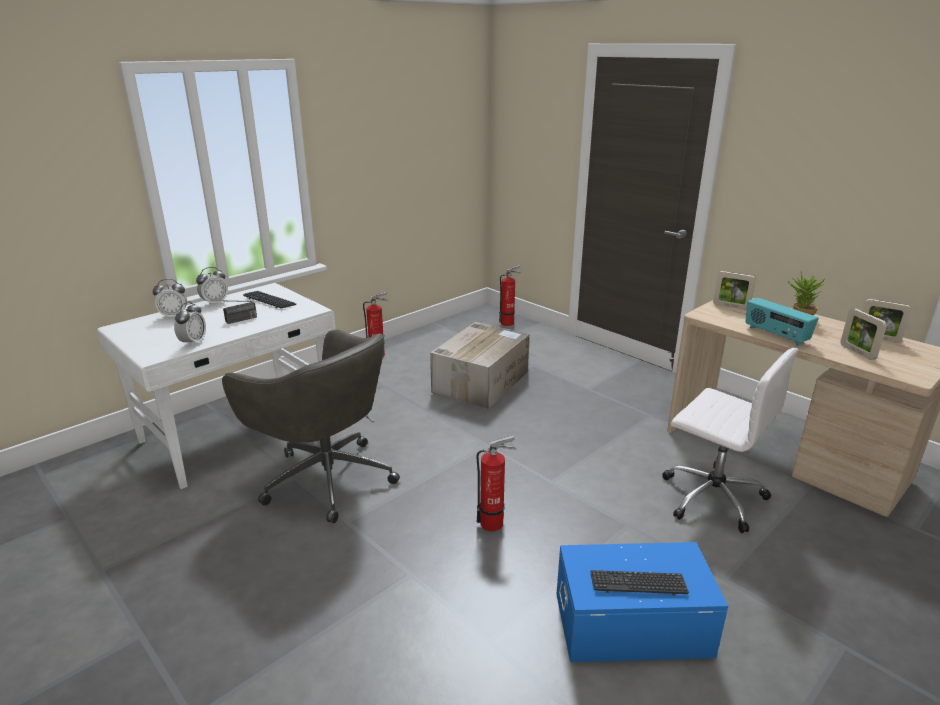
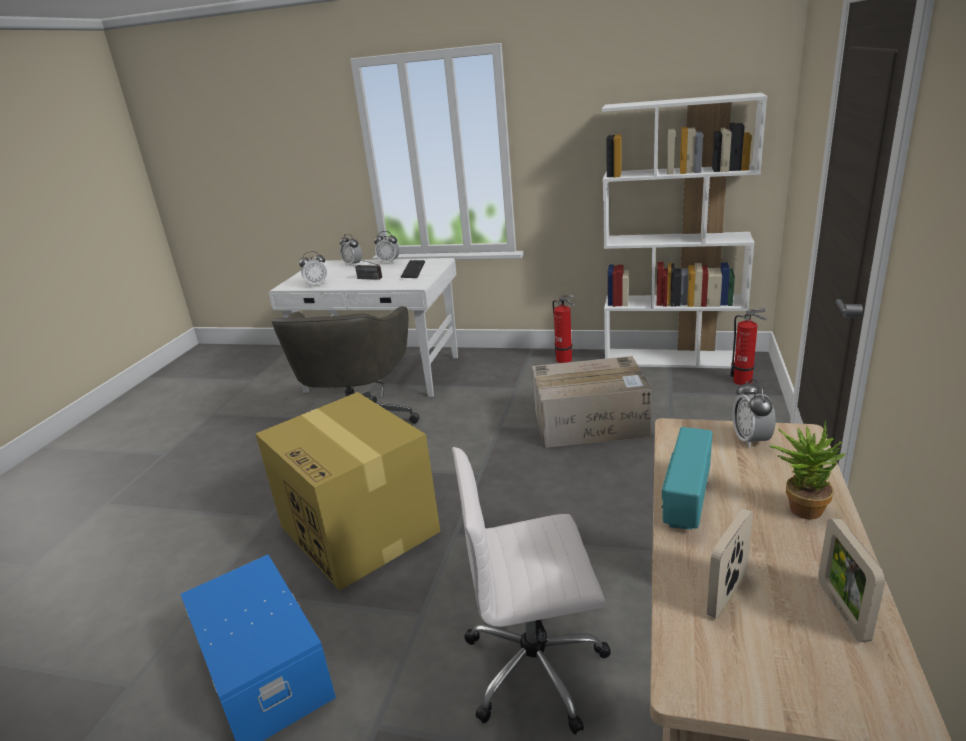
camera: 60 degrees right, 0 degrees up
fire extinguisher [476,435,517,531] -> cardboard box [256,392,440,591]
keyboard [590,570,689,596] -> none
white office chair [662,348,798,533] -> white office chair turned 75 degrees clockwise [452,447,611,735]
picture frame [713,271,756,310] -> alarm clock [732,379,775,449]
none -> white bookcase [602,93,767,369]

